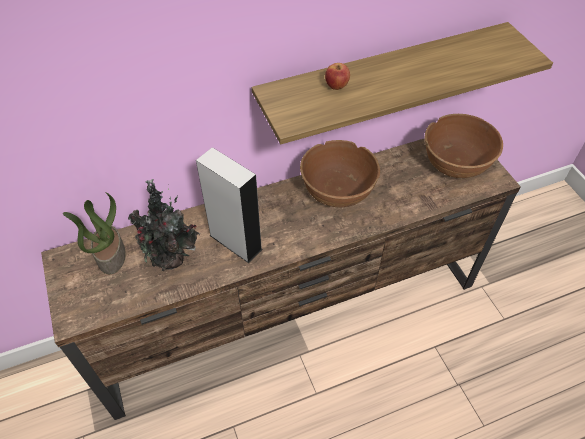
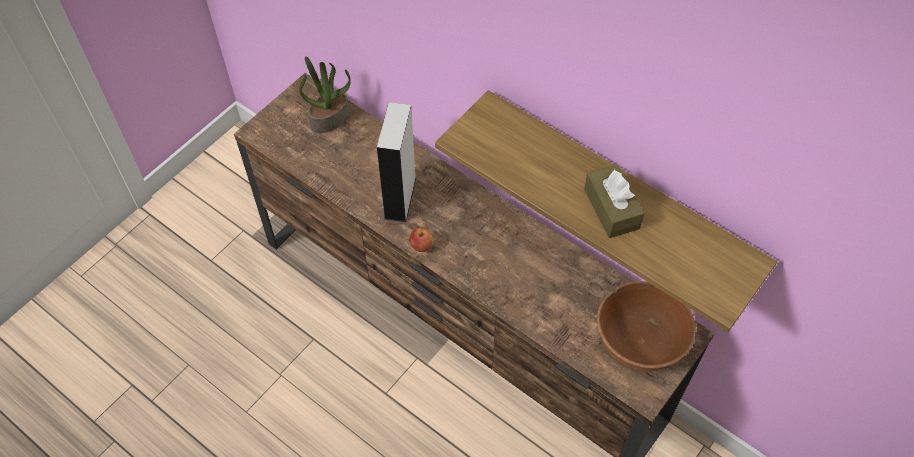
camera: 60 degrees right, 5 degrees up
potted plant [128,179,200,271] -> none
brown bowl [300,140,380,208] -> none
apple [325,63,350,90] -> apple moved to [409,227,433,252]
none -> brown tissue box [584,164,645,238]

